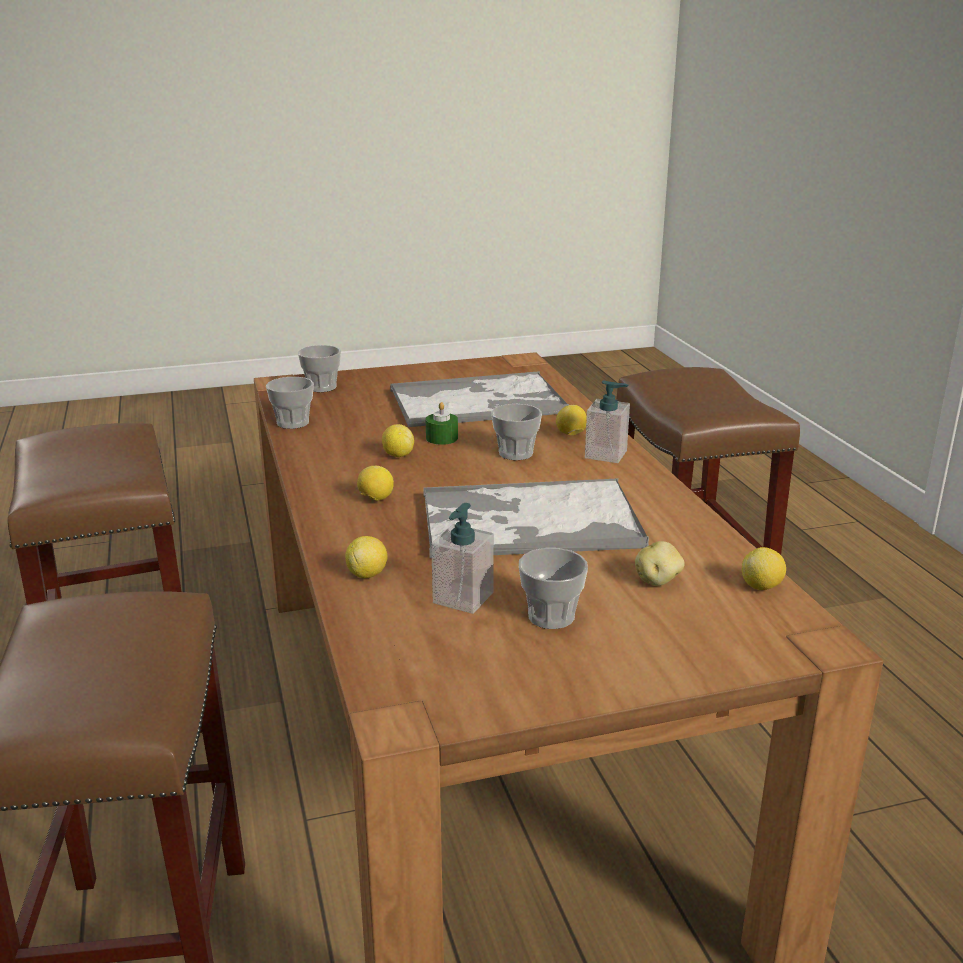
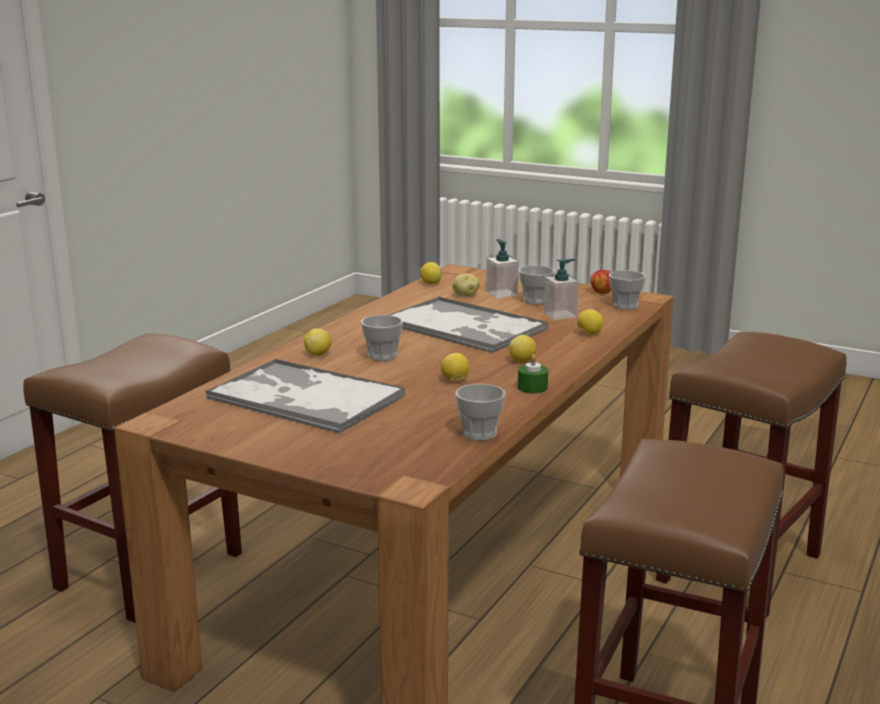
camera: 135 degrees left, 5 degrees down
cup [298,345,341,392] -> cup moved to [609,270,646,310]
green candle [426,402,458,445] -> green candle moved to [518,354,548,394]
soap dispenser [585,381,630,463] -> soap dispenser moved to [486,239,519,298]
none -> apple [590,270,611,294]

